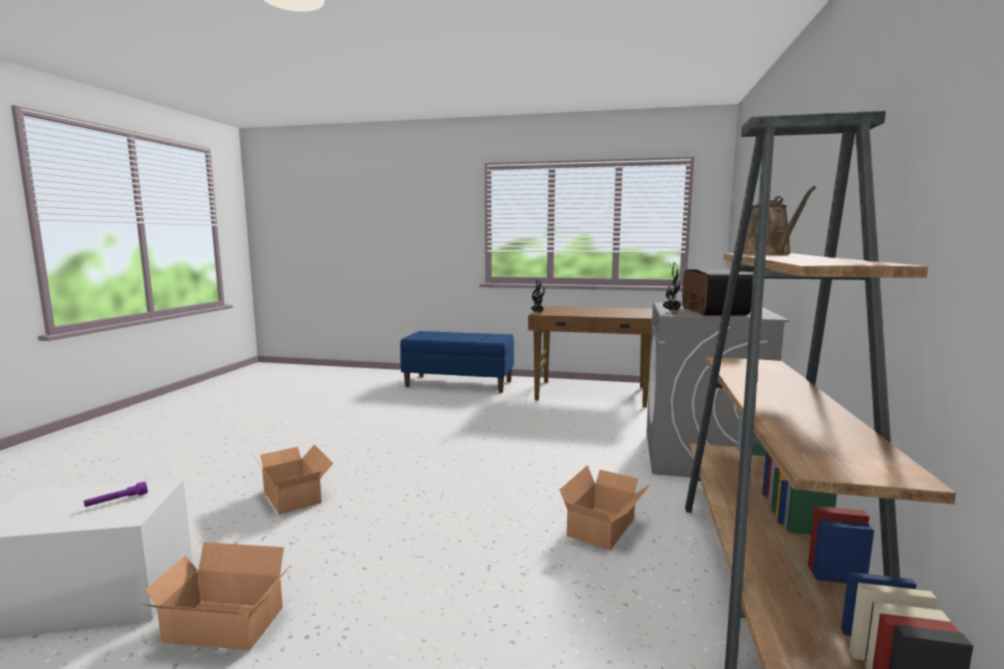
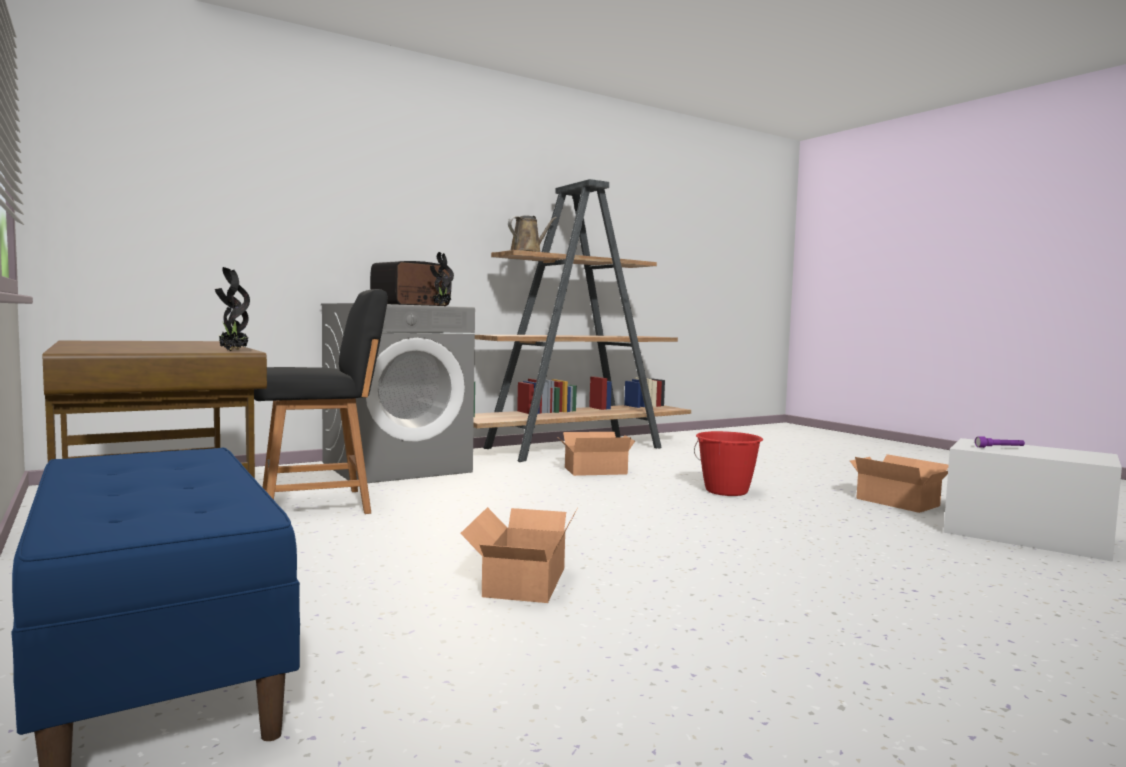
camera: 135 degrees left, 5 degrees down
cardboard box [253,444,333,515] -> cardboard box moved to [460,507,577,603]
none -> black chair [254,289,388,514]
none -> red bucket [694,431,763,496]

